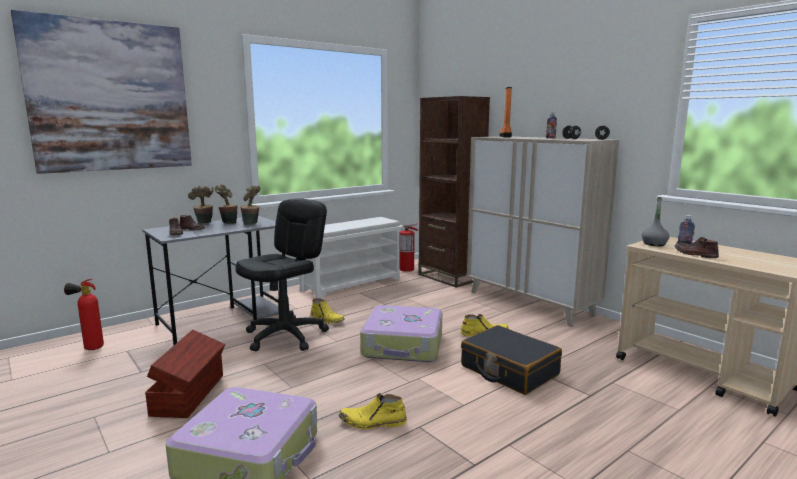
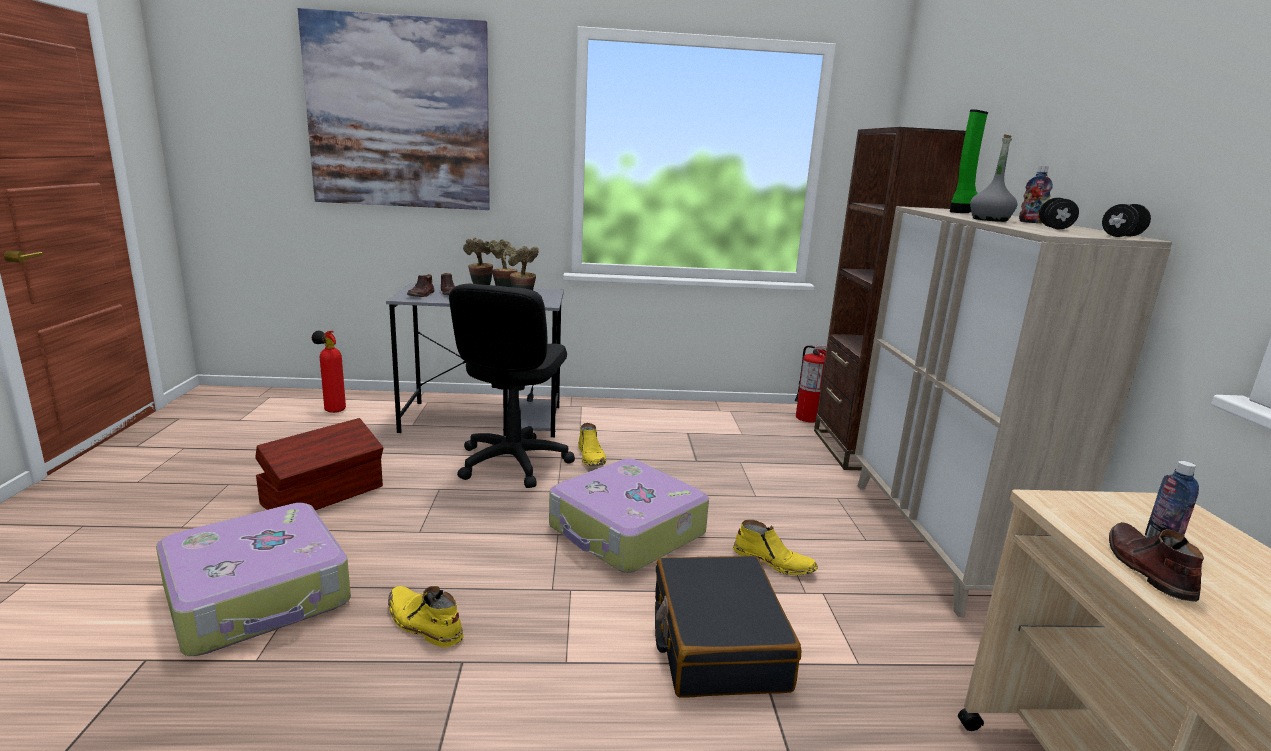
camera: 35 degrees right, 5 degrees up
black office chair [235,199,329,351] -> black office chair turned 120 degrees clockwise [449,284,575,488]
white shoe rack [299,217,404,299] -> none
orange boot [500,87,512,137] -> green boot [950,110,988,213]
grey bottle [642,197,669,246] -> grey bottle moved to [970,135,1017,222]

